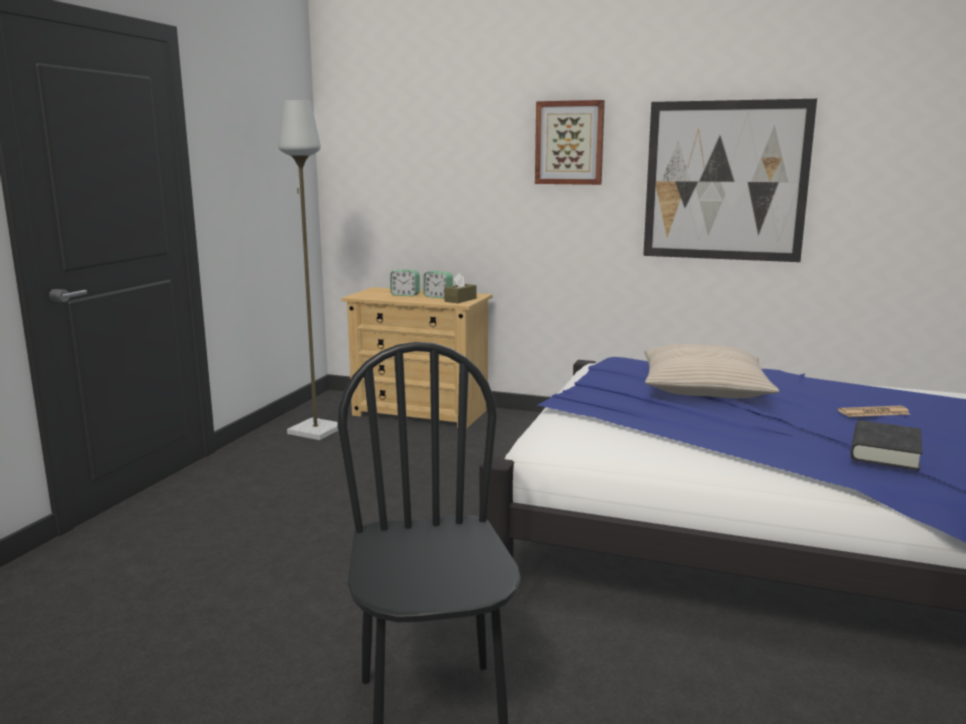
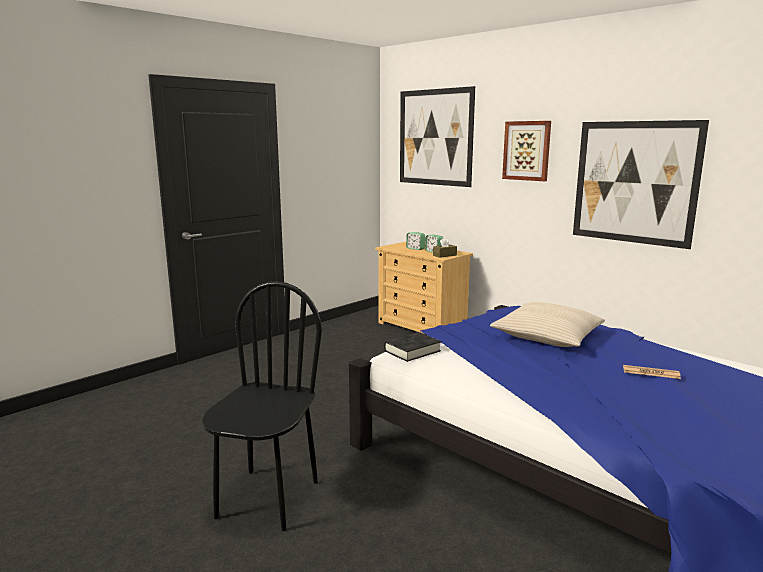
camera: 25 degrees right, 0 degrees up
grey floor lamp [278,100,338,440] -> none
black book [851,420,922,470] -> black book moved to [384,332,441,362]
none -> picture [400,86,475,187]

